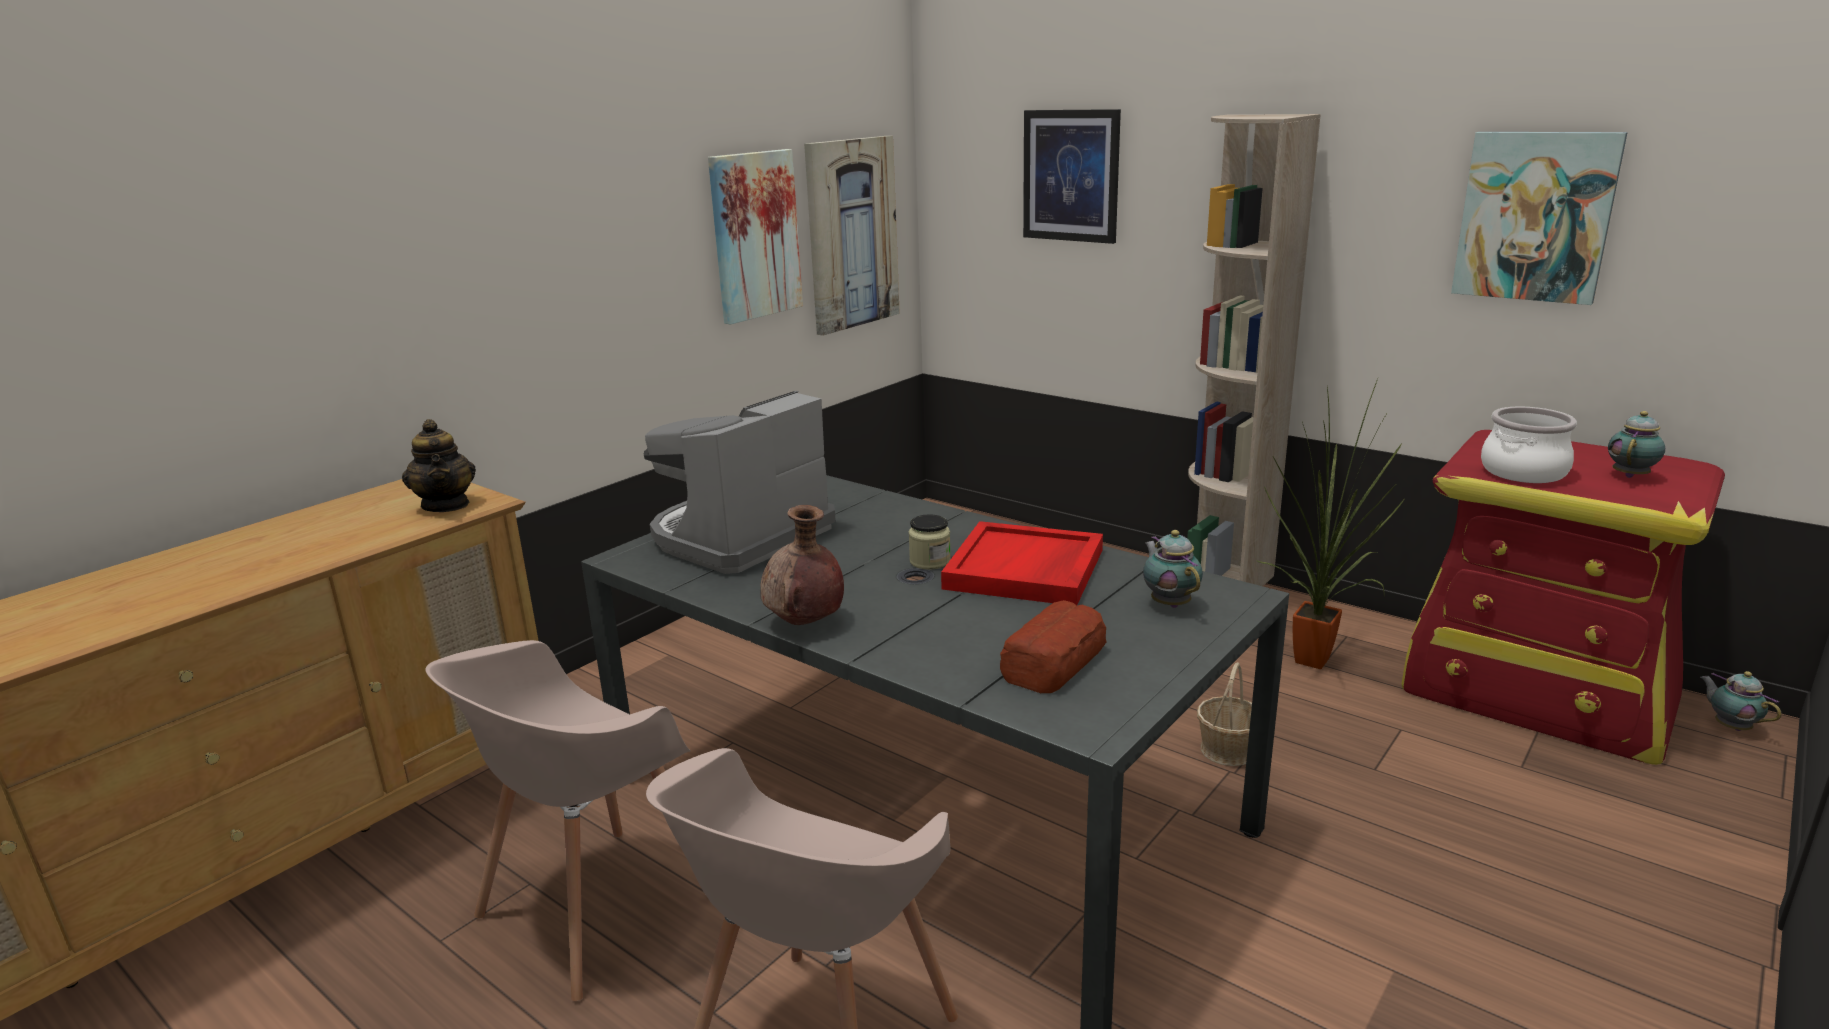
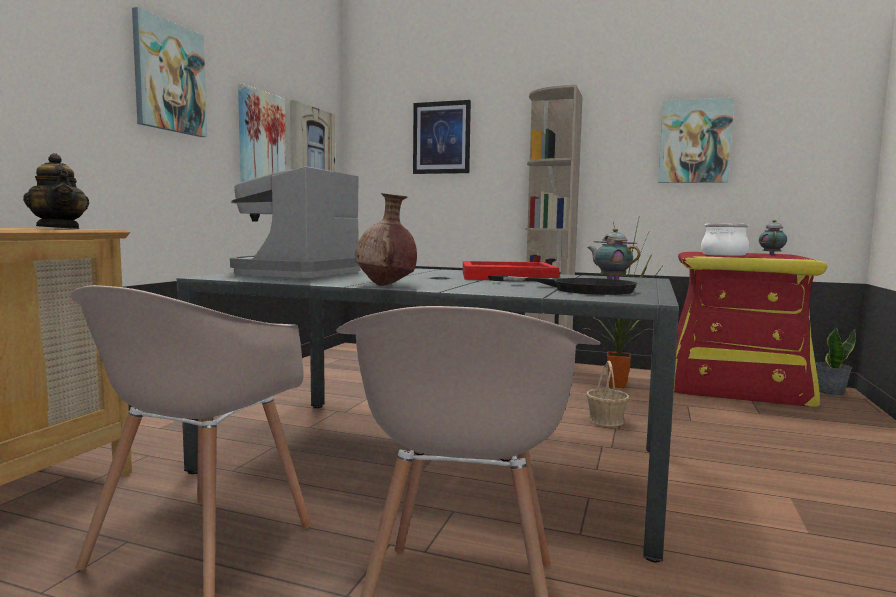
camera: 20 degrees left, 15 degrees down
jar [908,514,951,570] -> none
bread [1000,600,1106,693] -> black frying pan [488,275,637,295]
teapot [1700,671,1782,731] -> potted plant [816,327,856,396]
none -> picture [132,7,207,137]

